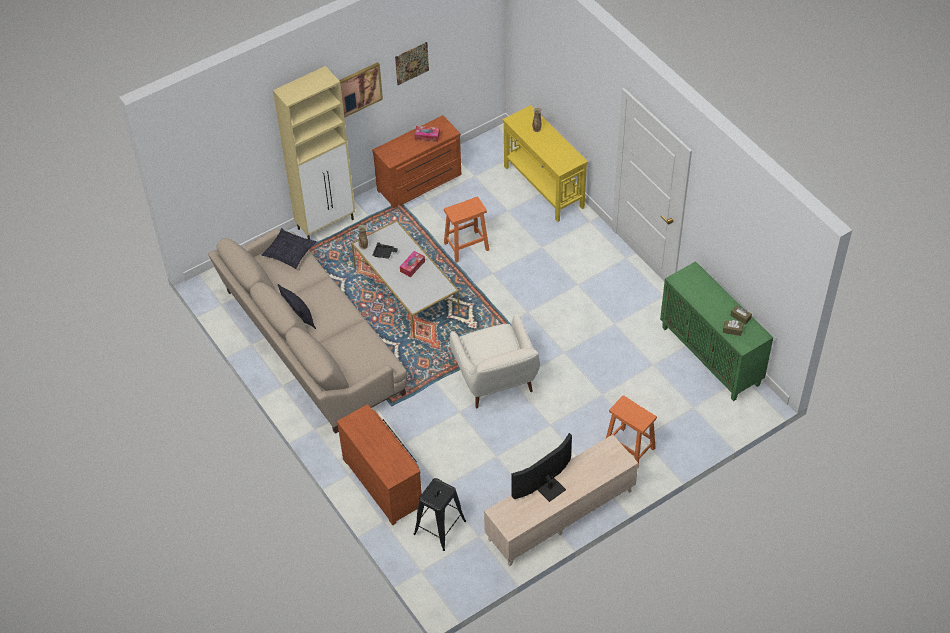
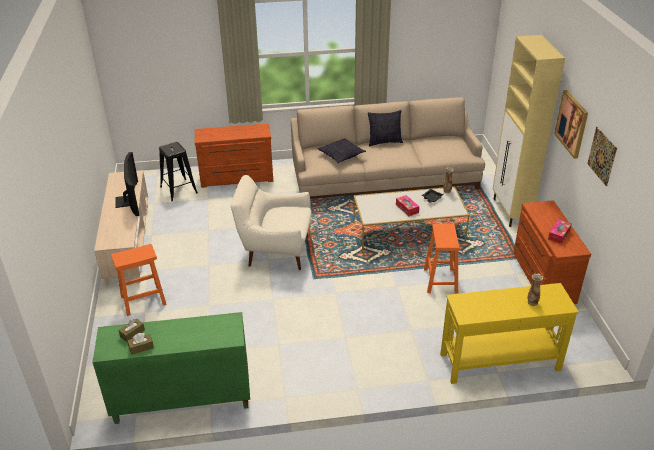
camera: 115 degrees right, 15 degrees down
pillow [262,228,317,269] -> pillow moved to [317,138,366,163]

